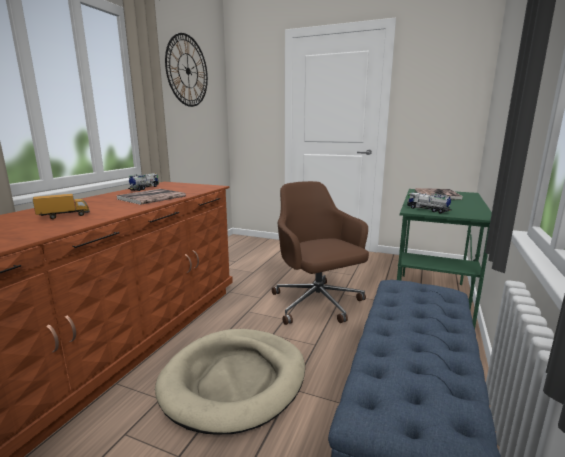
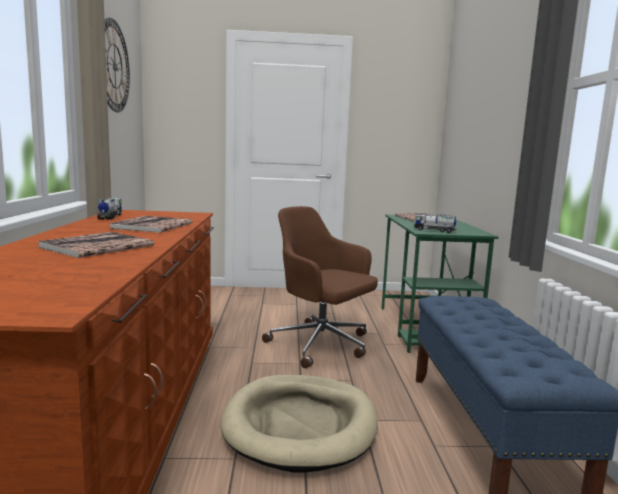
camera: 25 degrees left, 5 degrees down
toy truck [33,194,90,219] -> book [37,232,154,258]

